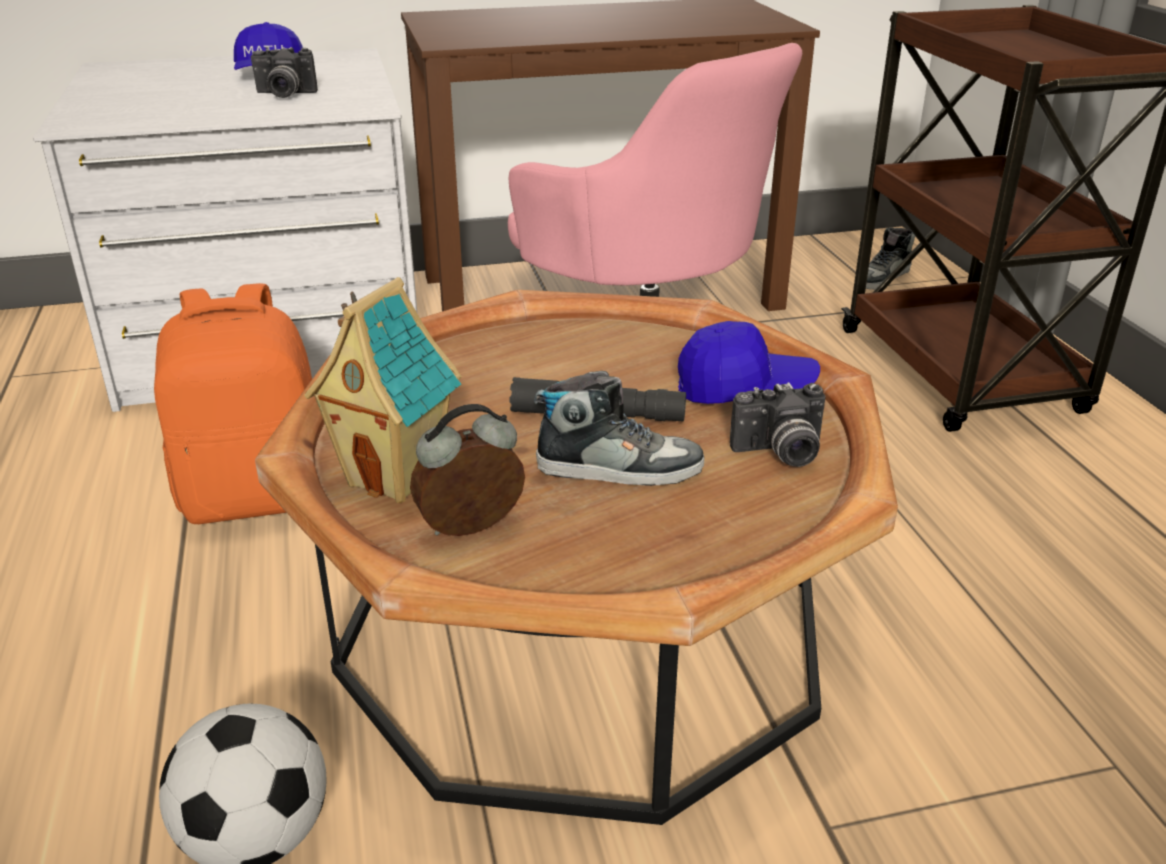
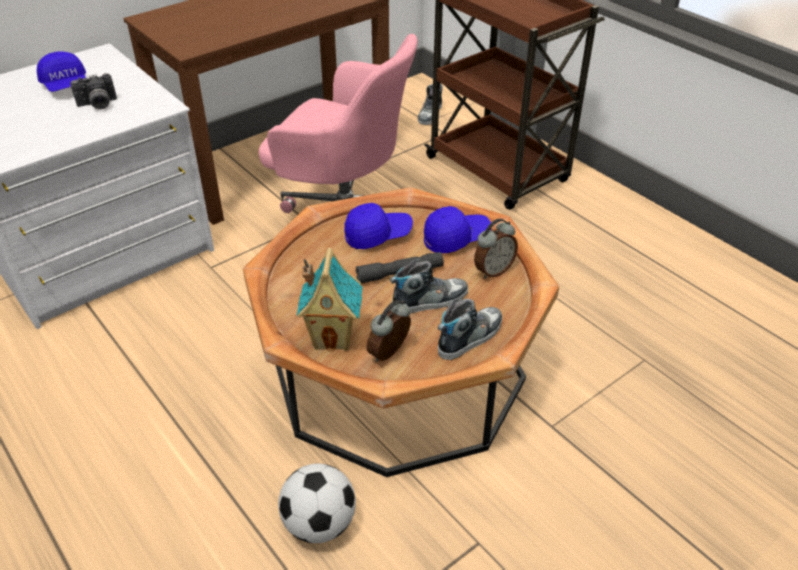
camera: 25 degrees left, 10 degrees up
orange backpack [154,283,312,524] -> none
camera [730,382,826,467] -> alarm clock [474,219,518,279]
none -> blue cap [344,203,413,249]
none -> shoe [438,298,502,360]

